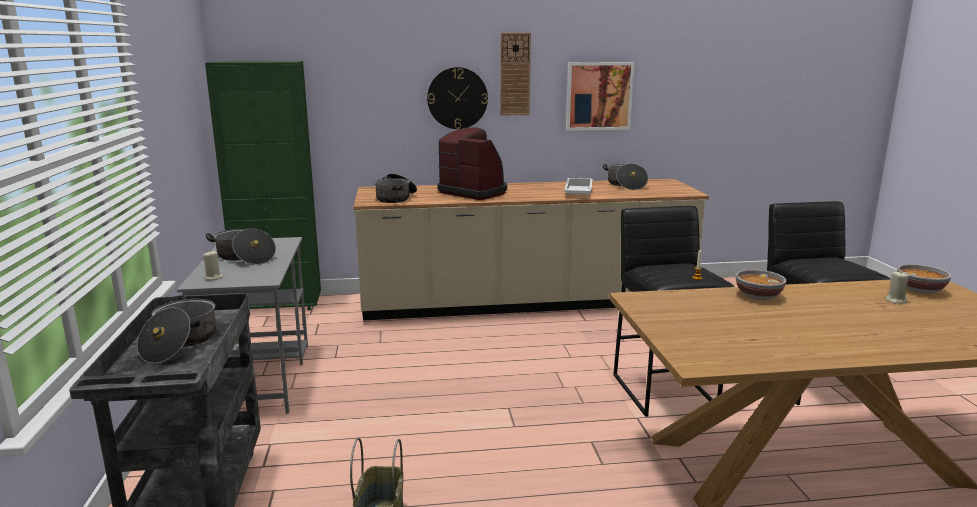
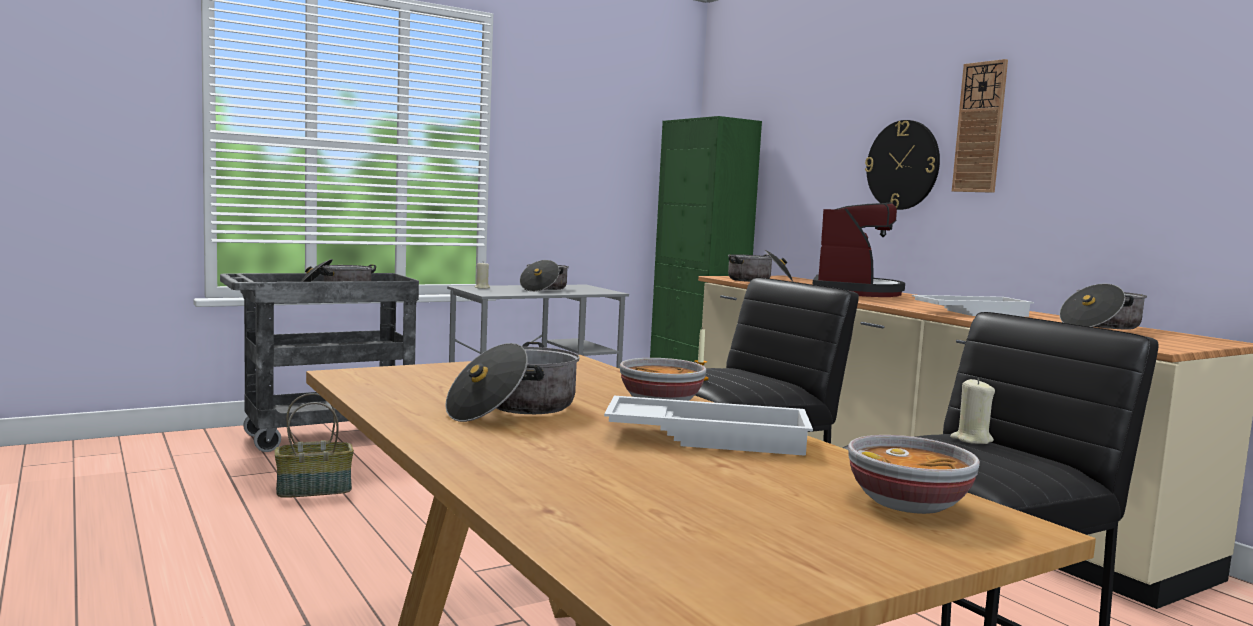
camera: 65 degrees right, 10 degrees down
picture [566,62,635,131] -> none
beige candle [886,271,909,304] -> beige candle moved to [950,378,995,444]
none -> cooking pot [445,342,580,422]
none -> white tray [604,396,813,456]

